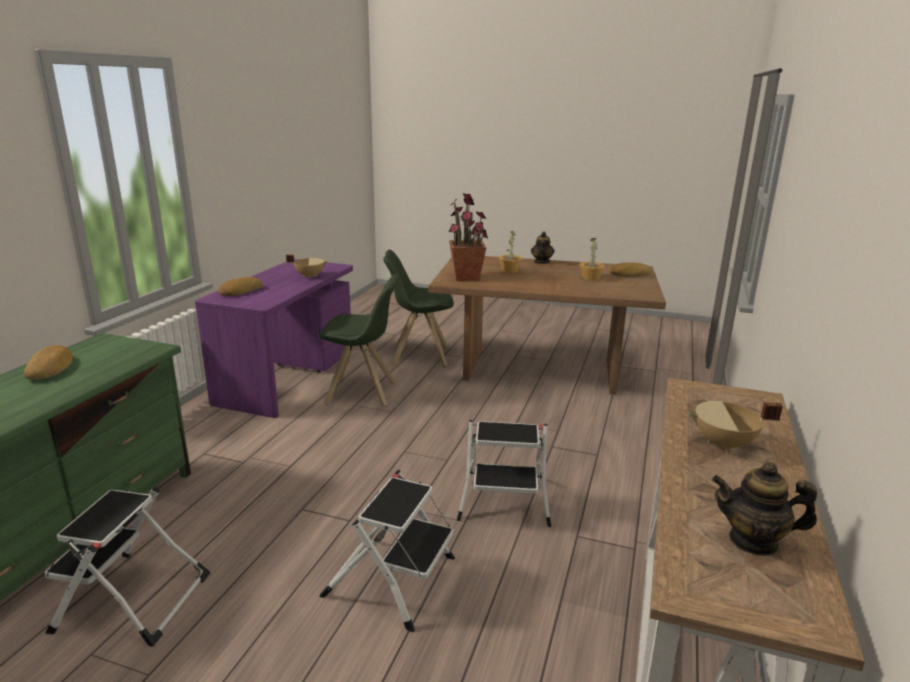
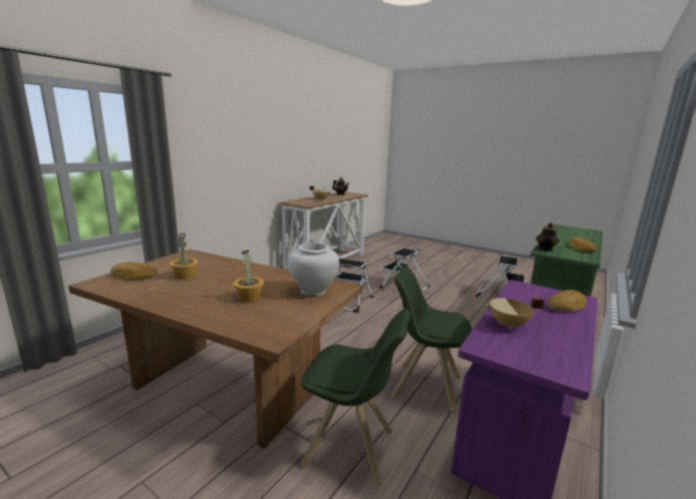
camera: 165 degrees left, 5 degrees down
potted plant [449,193,488,281] -> white vase [288,243,339,296]
teapot [531,232,555,264] -> teapot moved to [536,223,559,251]

